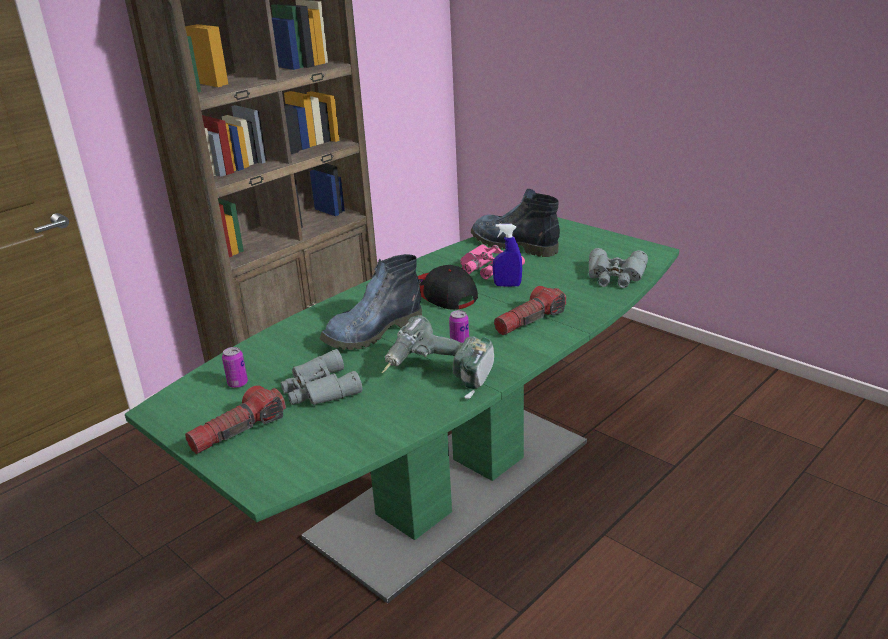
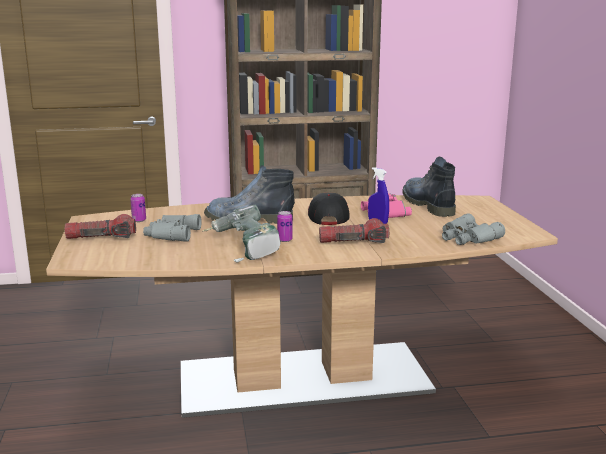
camera: 35 degrees right, 10 degrees down
green dining table [125,217,679,604] -> brown dining table [46,195,558,418]

